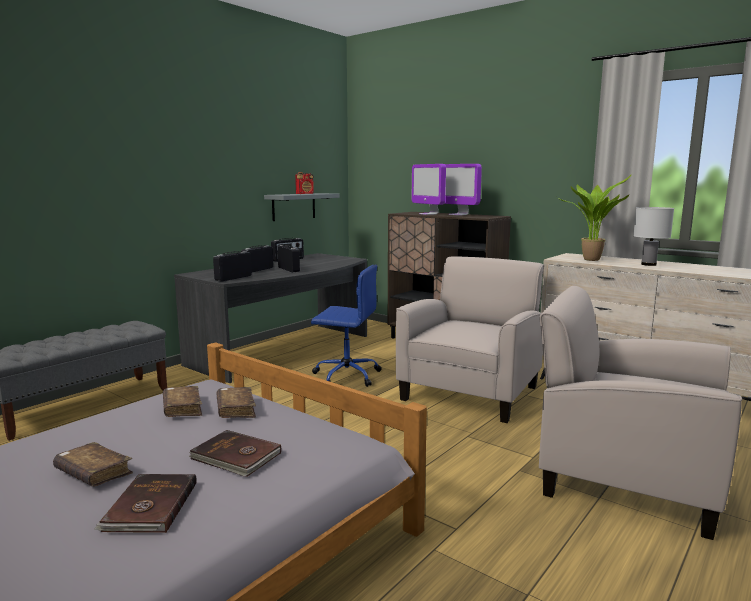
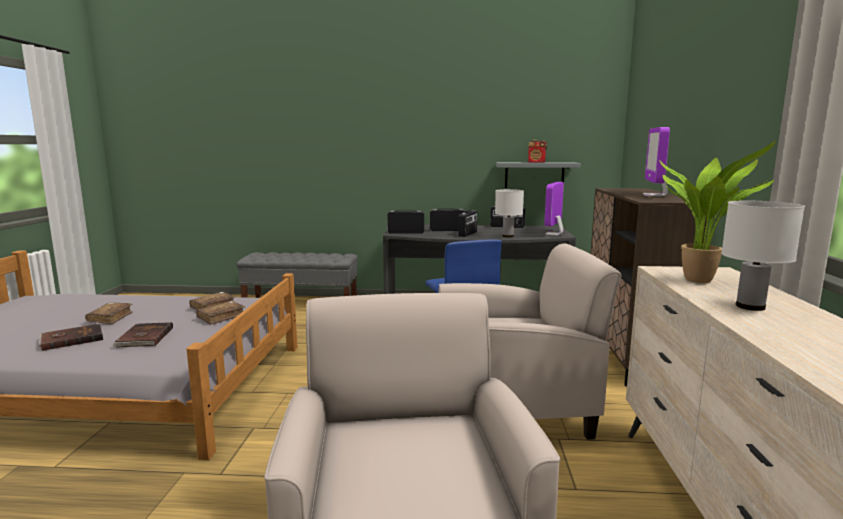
camera: 55 degrees right, 0 degrees up
monitor [412,164,446,215] -> monitor moved to [544,182,564,235]
none -> white table lamp [495,189,524,238]

